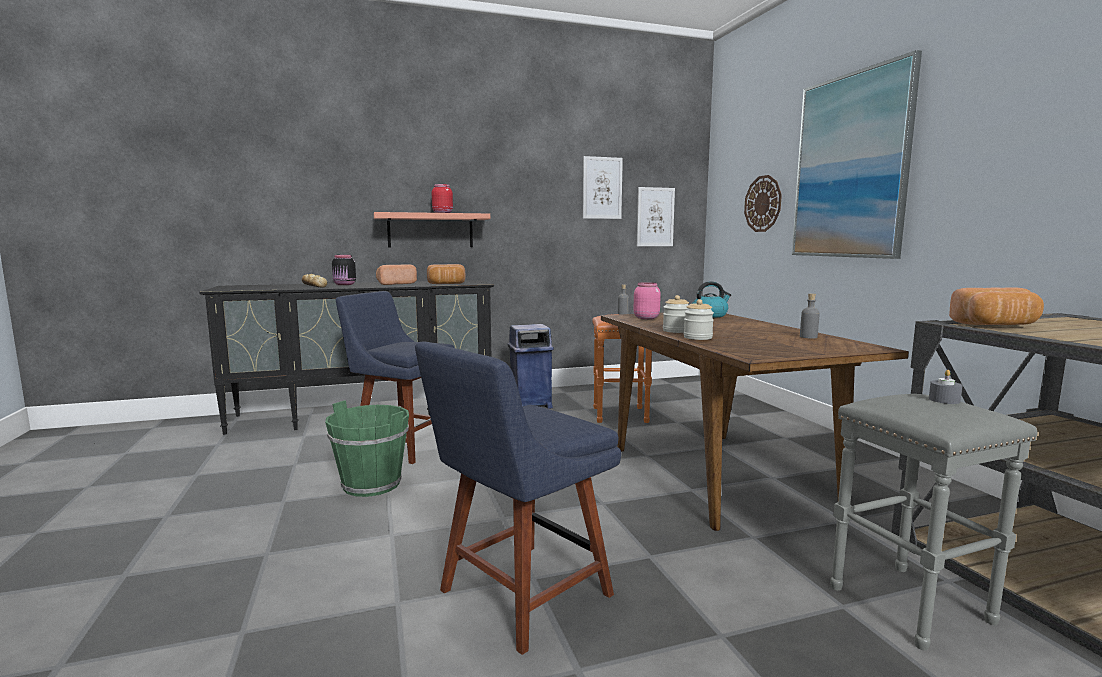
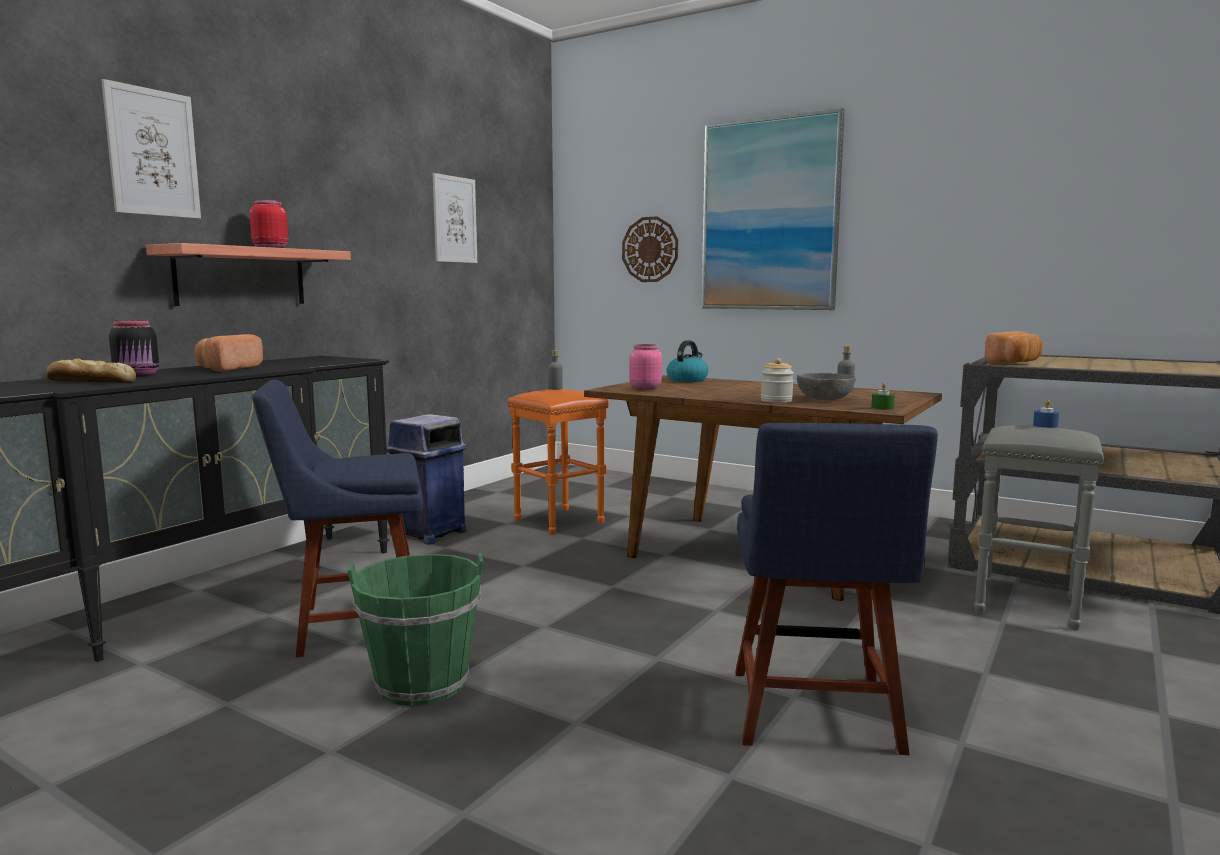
camera: 40 degrees left, 0 degrees up
bread [427,264,465,284] -> none
picture [637,187,675,246] -> picture moved to [101,79,201,219]
jar [663,295,689,333] -> none
grey candle [929,370,962,404] -> blue candle [1033,400,1059,428]
none -> grey bowl [797,373,856,400]
none -> green candle [871,382,895,410]

